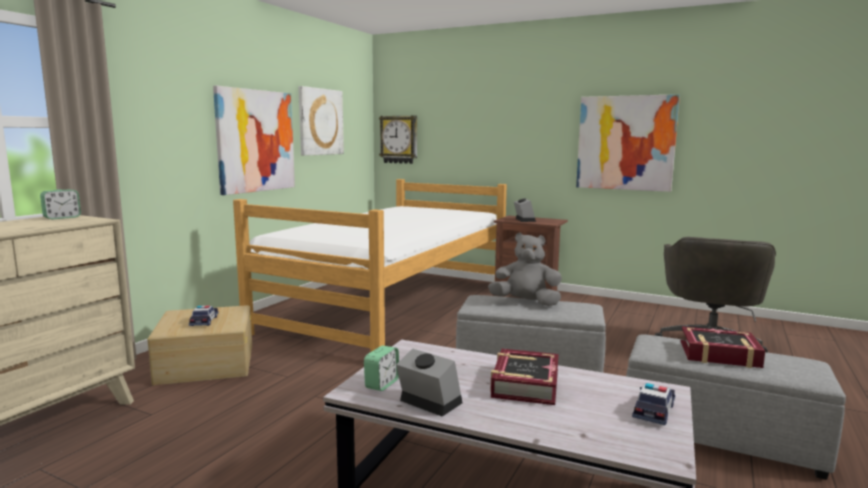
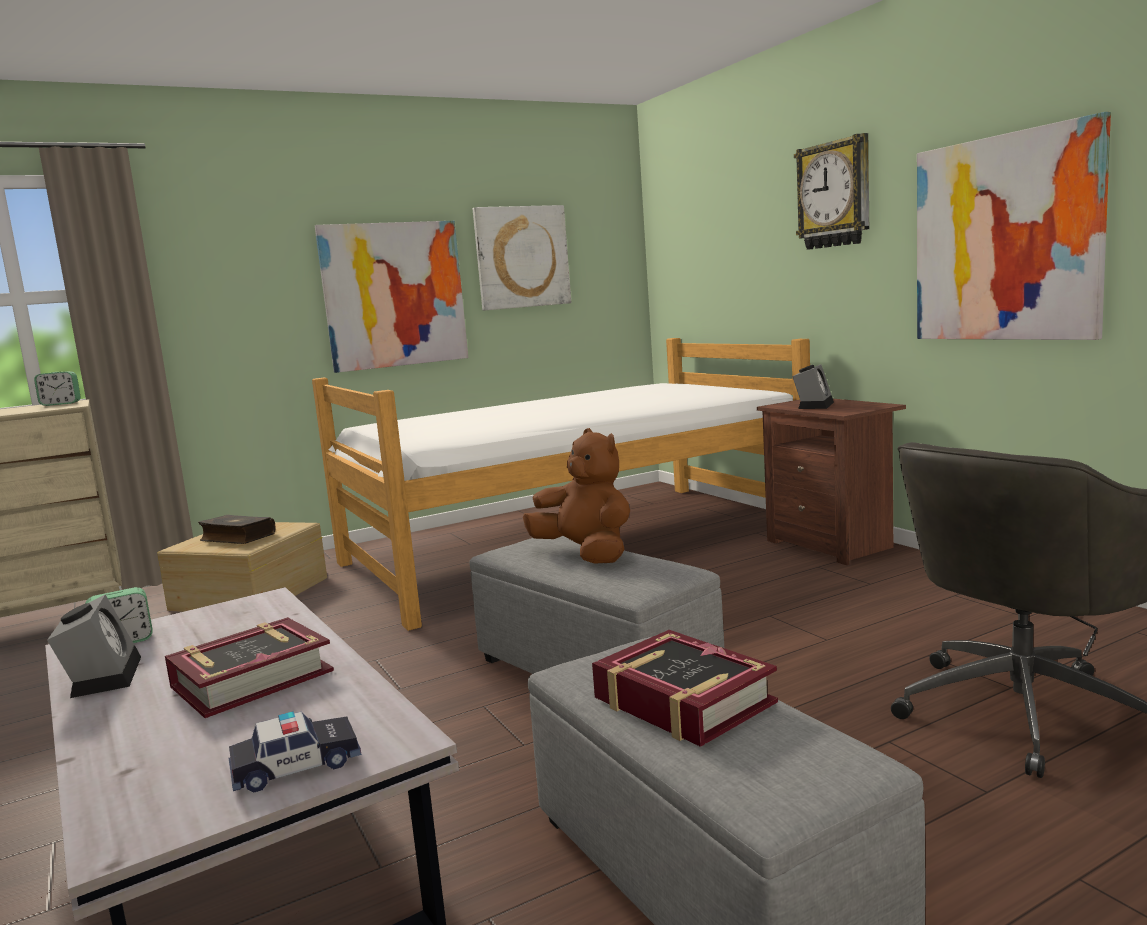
camera: 35 degrees right, 0 degrees up
toy car [189,306,219,326] -> book [198,515,276,544]
wall clock [379,116,417,164] -> wall clock moved to [794,133,869,250]
grey plush toy [488,233,562,306] -> brown plush toy [523,428,630,564]

